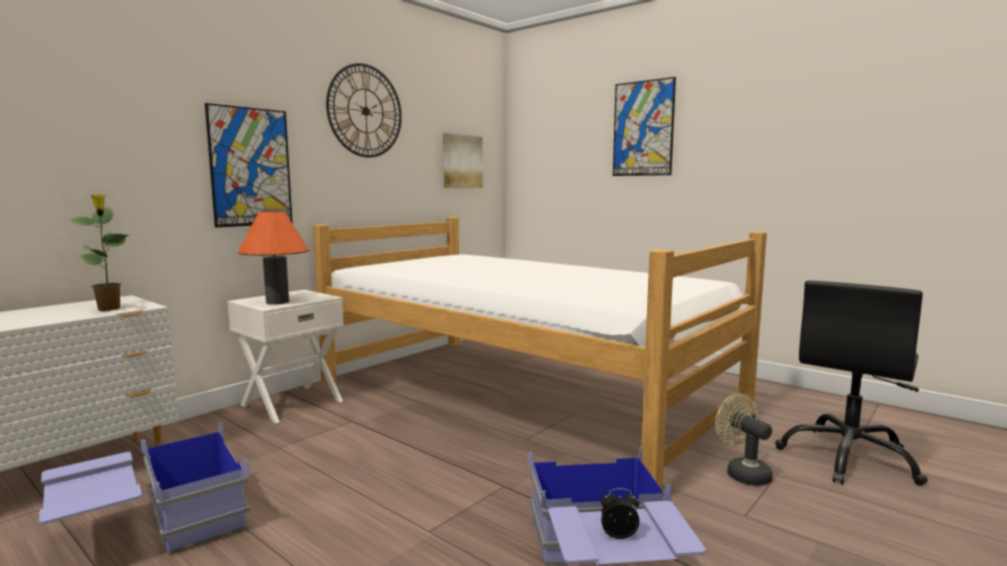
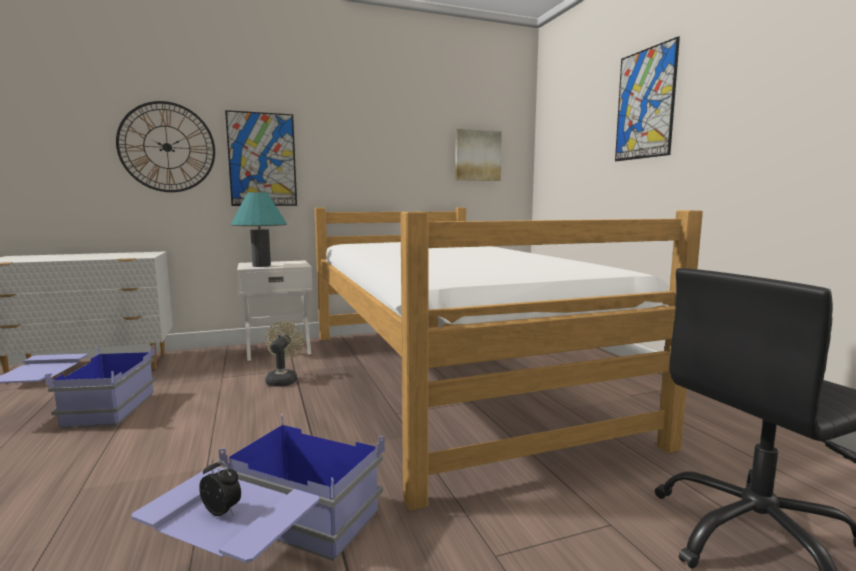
camera: 30 degrees right, 0 degrees up
potted plant [69,194,129,311] -> none
orange table lamp [238,211,309,305] -> turquoise table lamp [231,192,287,267]
wall clock [326,63,402,157] -> wall clock moved to [116,101,215,192]
beige fan [715,393,773,486] -> beige fan moved to [265,321,304,387]

